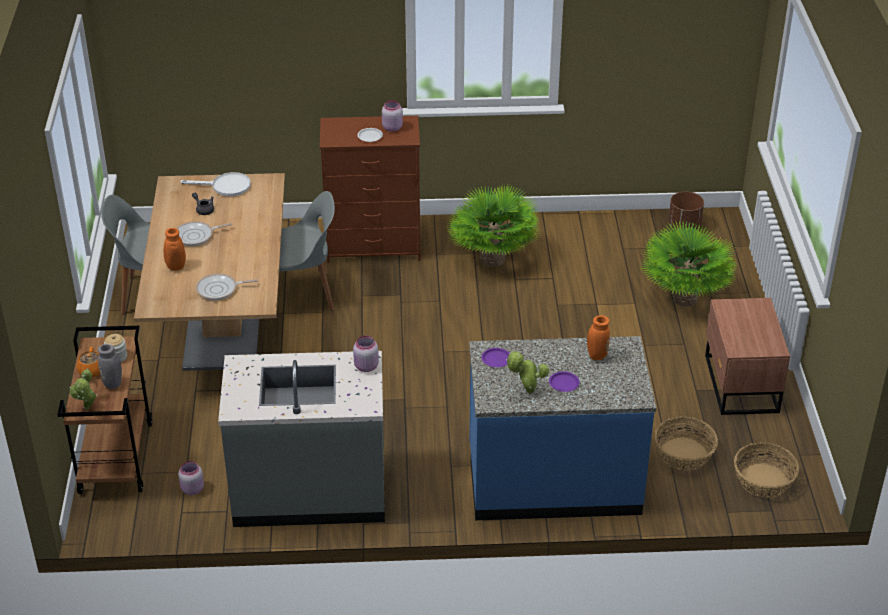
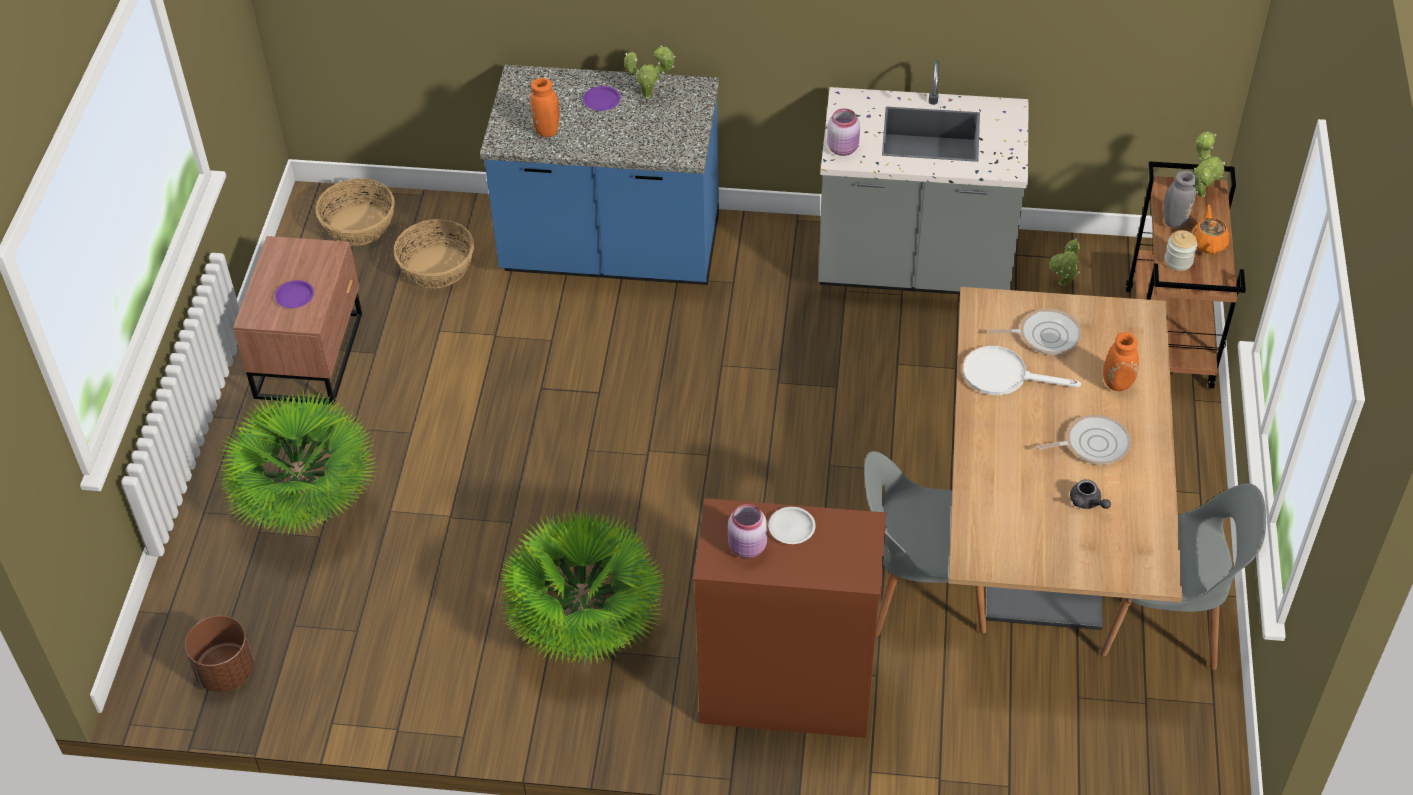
camera: 170 degrees left, 10 degrees up
pink jar [178,461,204,495] -> potted plant [1049,238,1080,286]
white frying pan [180,172,251,196] -> white frying pan moved to [963,346,1081,396]
purple plate [481,348,510,367] -> purple plate moved to [275,280,314,308]

